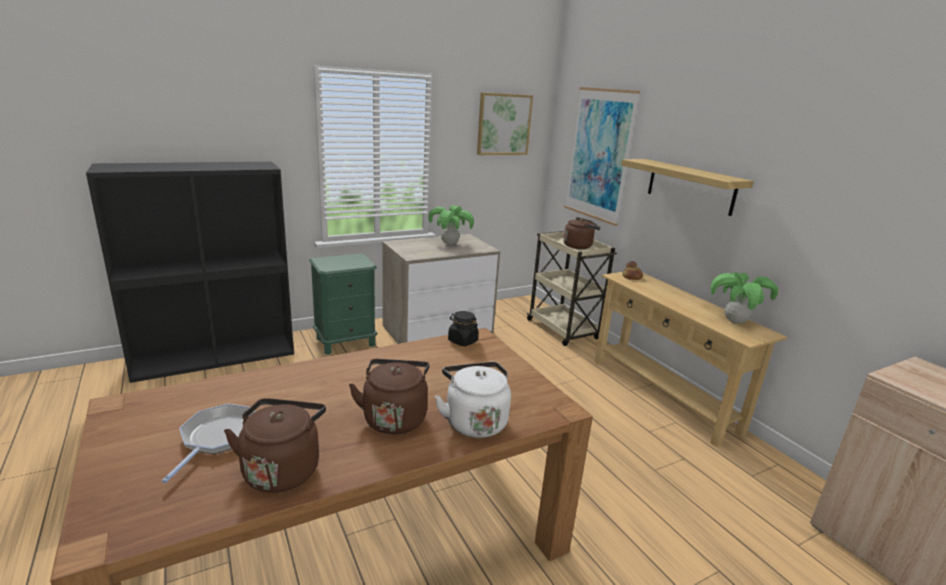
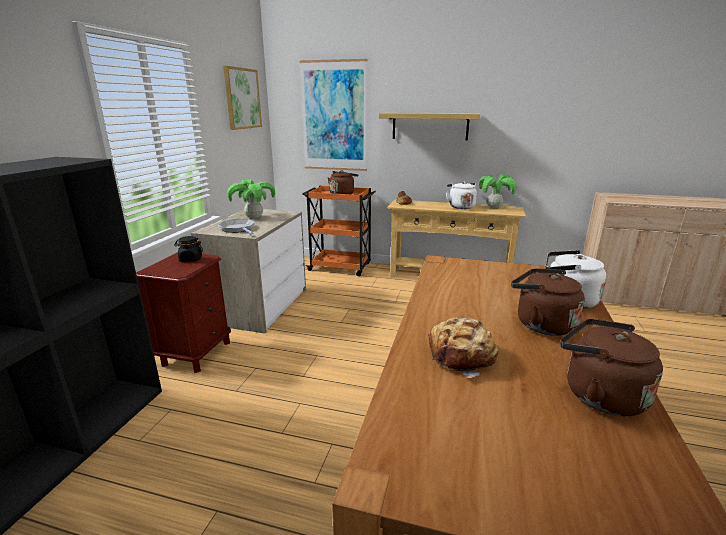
camera: 45 degrees left, 0 degrees up
frying pan [162,404,256,483] -> frying pan moved to [218,219,256,234]
green nightstand [309,253,377,355] -> brown nightstand [136,252,231,373]
black jar [448,311,479,346] -> black jar moved to [174,236,203,262]
beige cart [526,231,617,346] -> orange cart [303,185,376,276]
none -> bread [428,317,499,378]
none -> white kettle [446,182,477,209]

